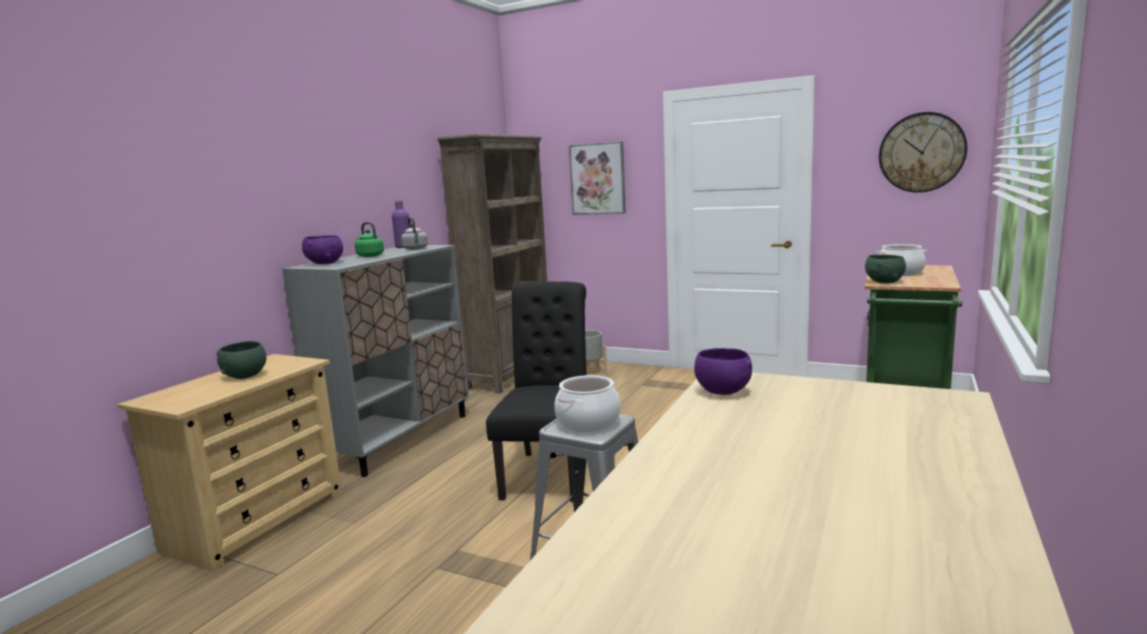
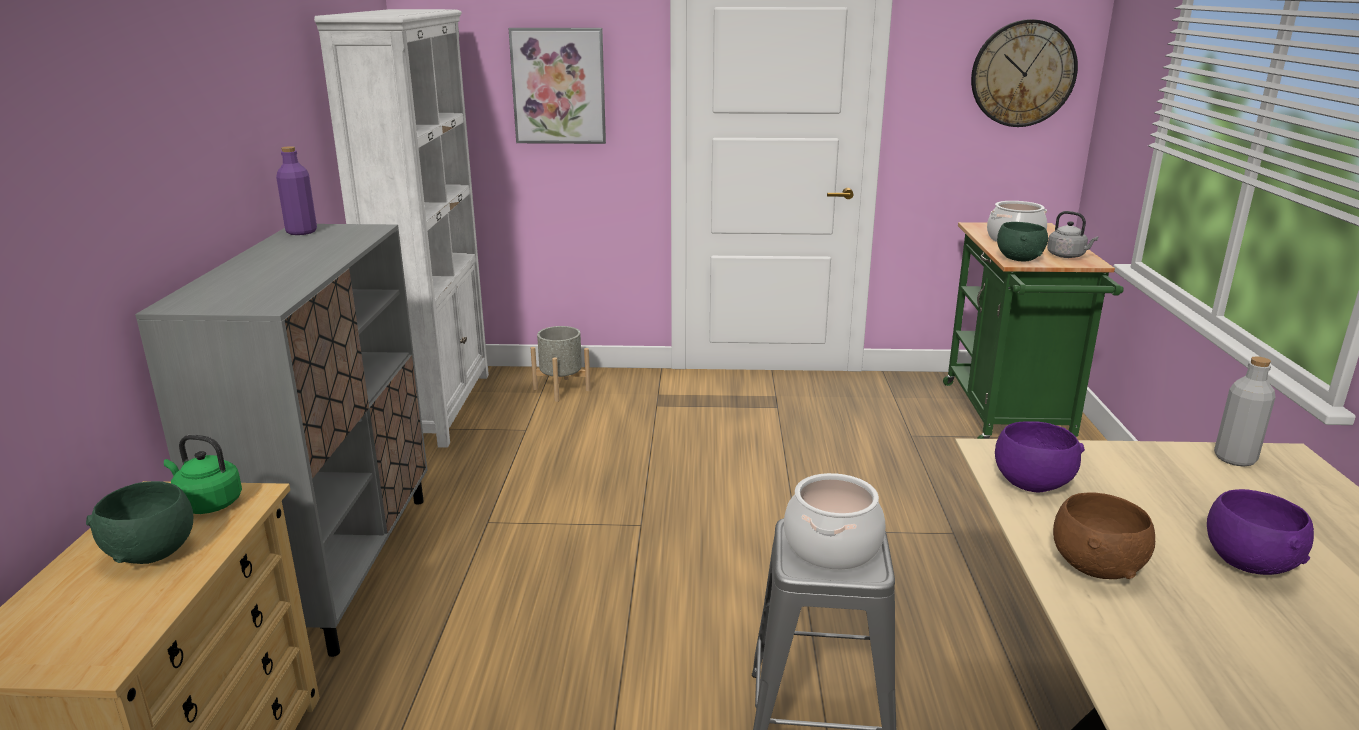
camera: 25 degrees left, 10 degrees up
purple bowl [302,235,343,264] -> purple bowl moved to [1207,489,1314,575]
green kettle [355,222,384,257] -> green kettle moved to [164,435,242,514]
grey kettle [401,217,428,250] -> grey kettle moved to [1047,211,1099,258]
brown bookcase [437,134,547,394] -> white bookcase [314,9,489,448]
black chair [486,281,587,502] -> none
none -> brown bowl [1053,493,1155,579]
none -> grey bottle [1214,356,1276,467]

